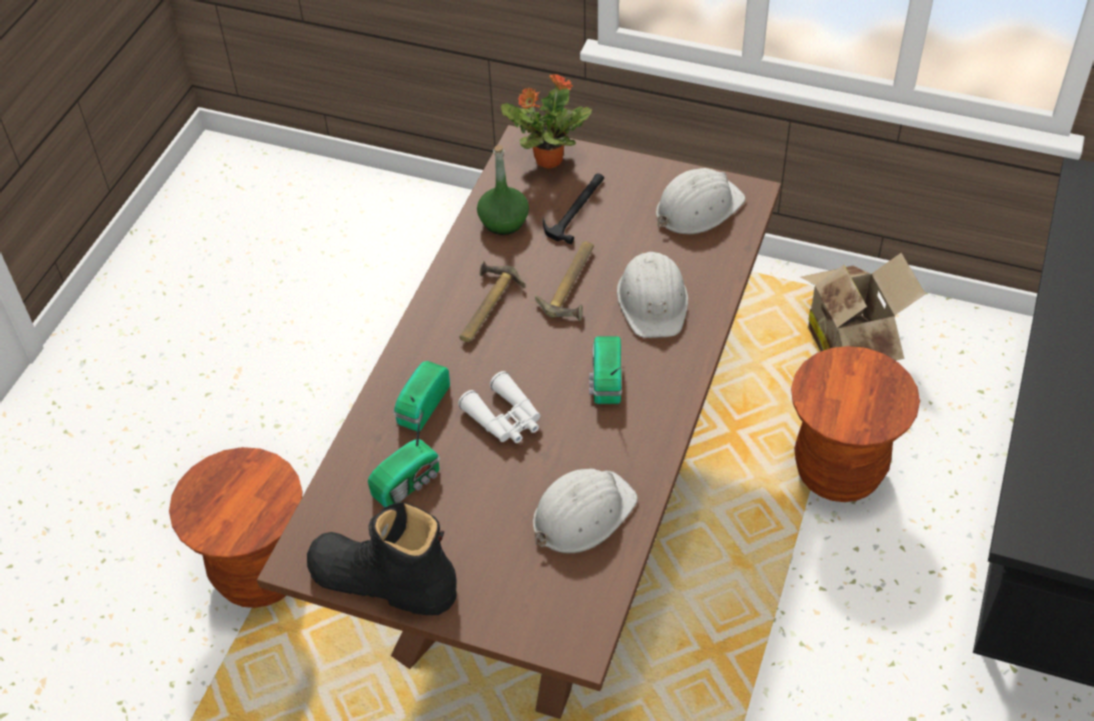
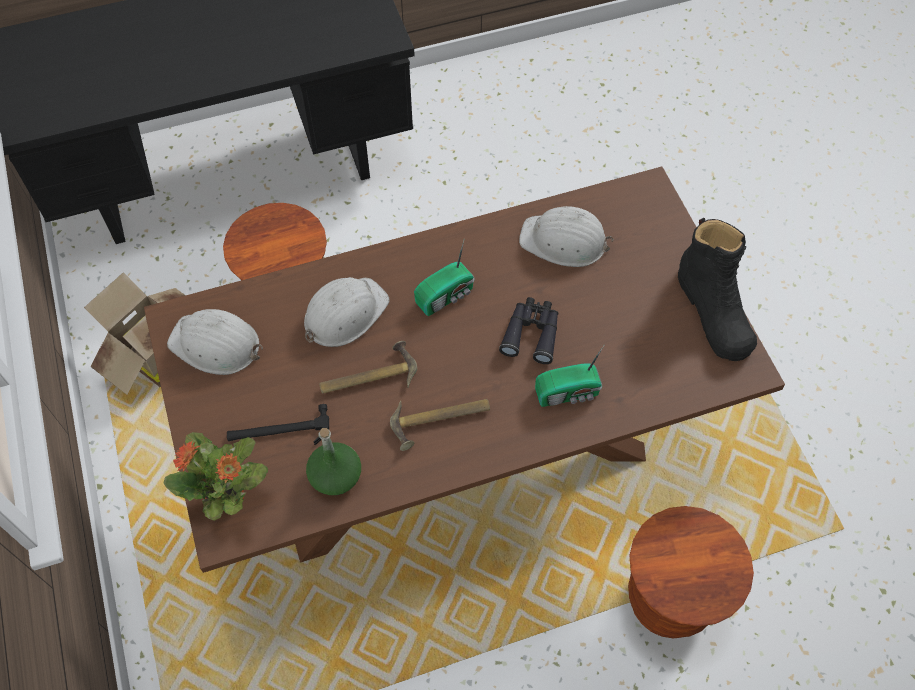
camera: 130 degrees left, 10 degrees up
radio [368,409,440,507] -> none
white binoculars [458,371,541,443] -> black binoculars [499,297,558,364]

